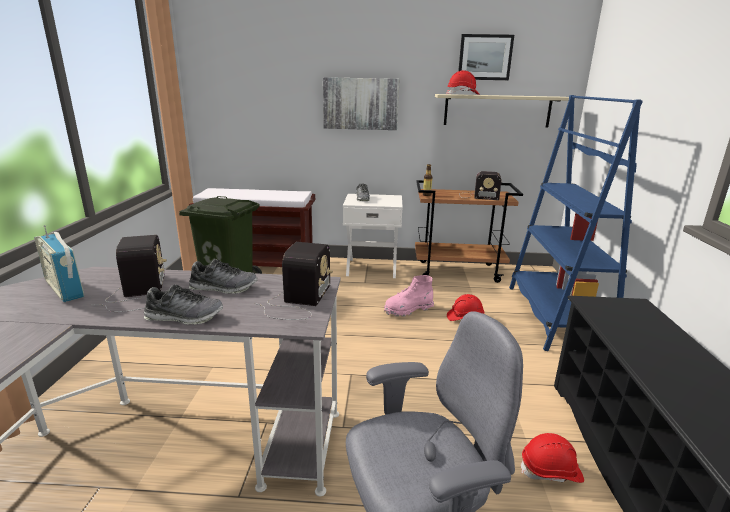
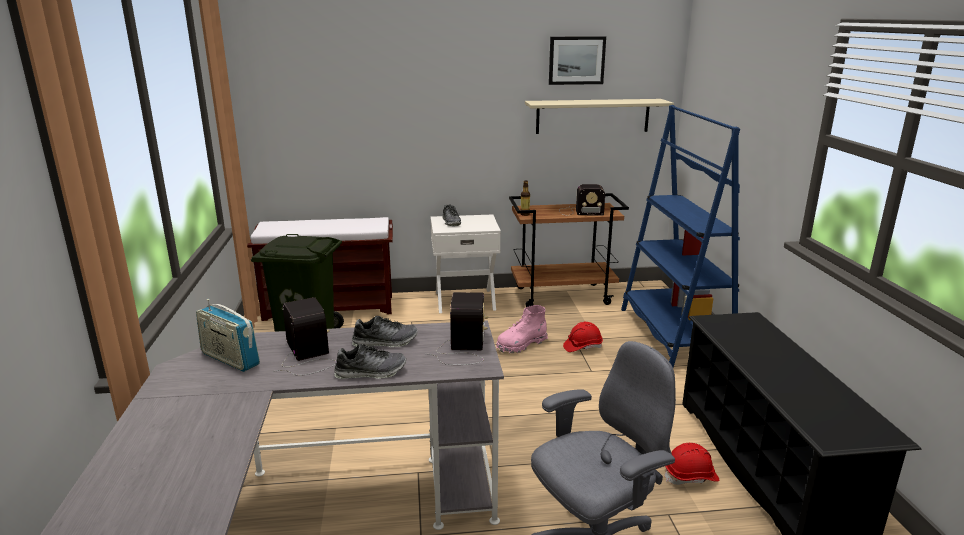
camera: 10 degrees left, 0 degrees up
picture [323,77,400,130] -> none
red hard hat [447,70,480,95] -> none

